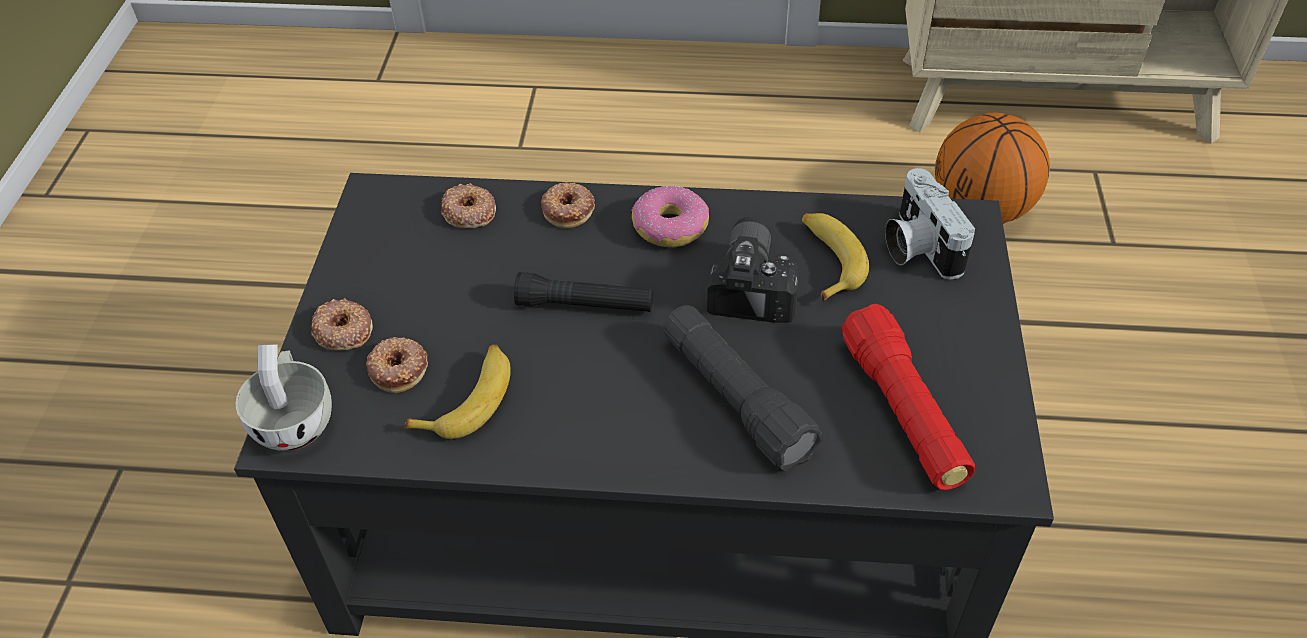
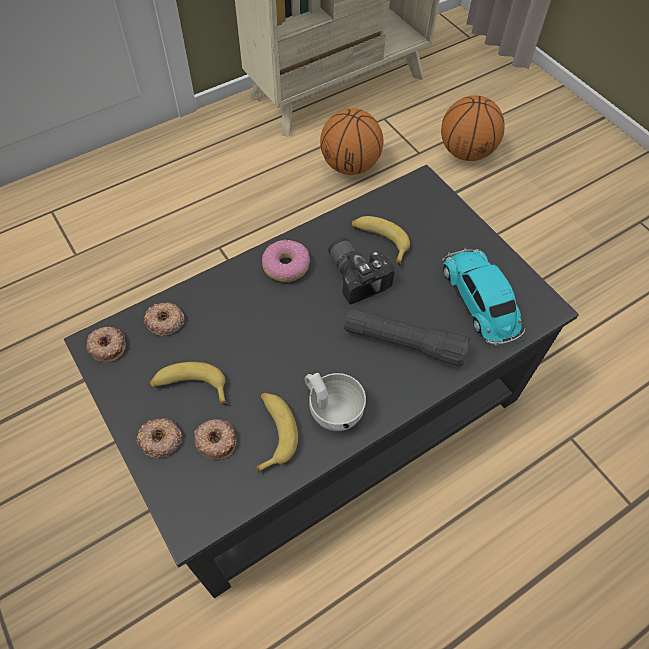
camera: 40 degrees left, 10 degrees up
white cup [236,344,332,451] -> white cup moved to [305,373,366,431]
black flashlight [514,272,653,312] -> none
donut [541,182,595,229] -> donut moved to [87,327,126,362]
red flashlight [842,304,975,490] -> toy car [442,248,525,345]
camera [885,168,975,280] -> none
none -> banana [149,362,227,405]
none -> basketball [441,95,505,161]

